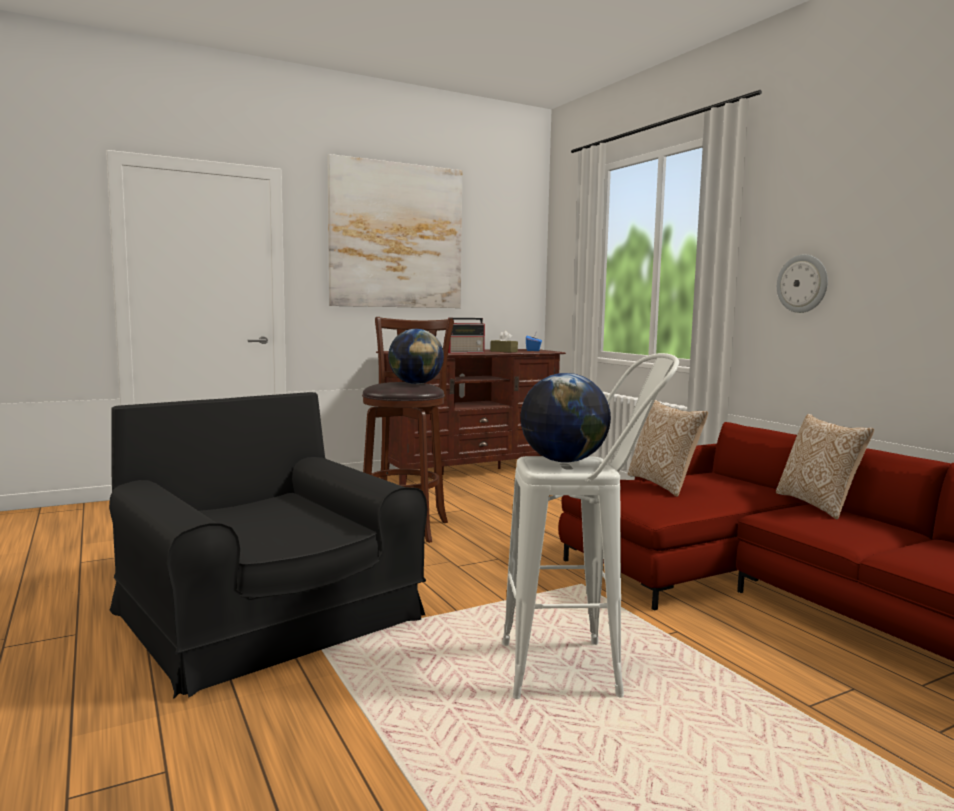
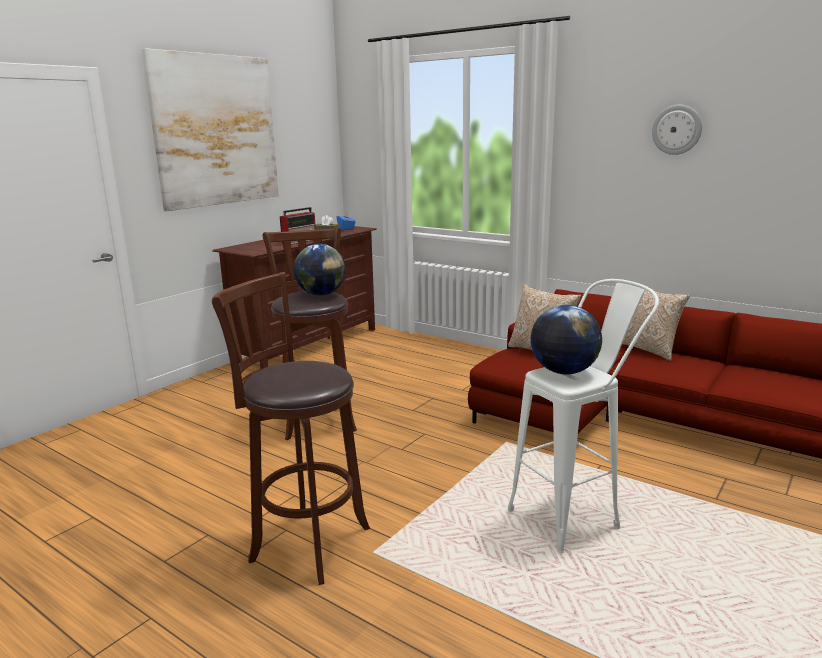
camera: 25 degrees left, 10 degrees up
black armchair [109,392,427,699] -> brown stool [212,272,370,585]
wall clock [777,254,828,313] -> wall clock moved to [652,105,702,155]

